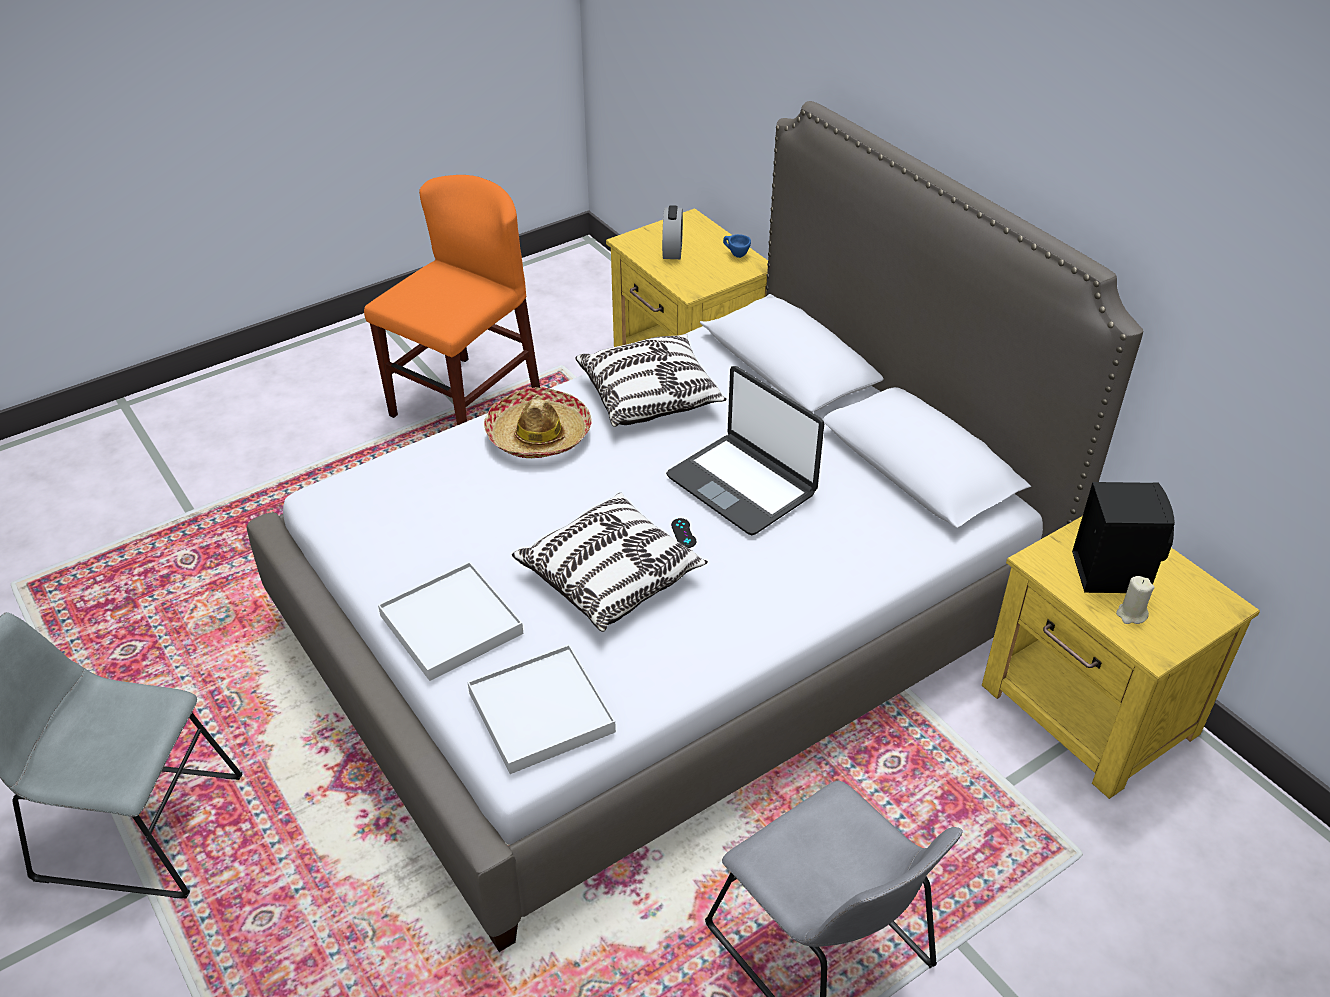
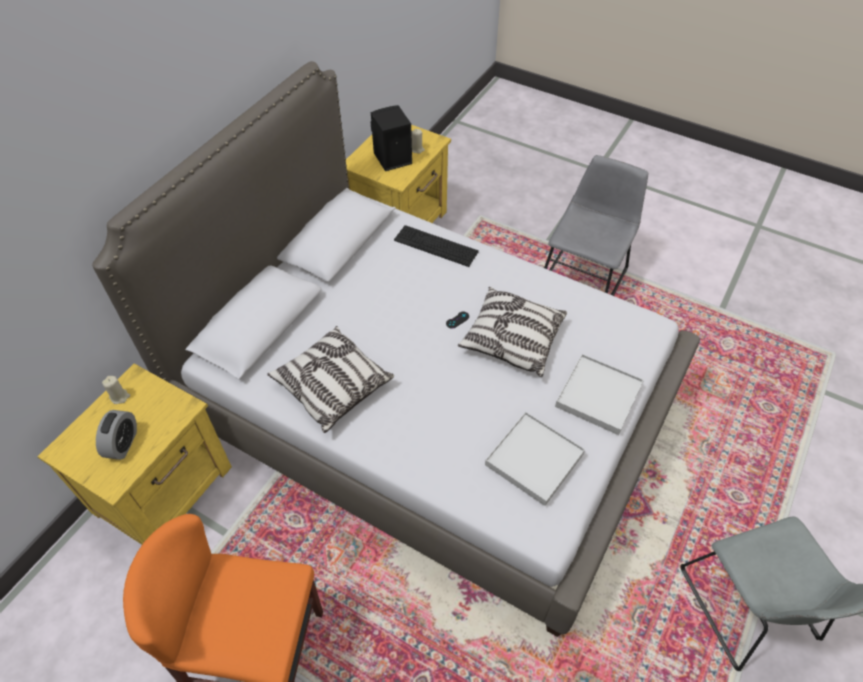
camera: 115 degrees left, 10 degrees up
white tray [468,644,616,774] -> white tray moved to [485,412,585,506]
hat [484,387,591,458] -> none
alarm clock [662,205,683,259] -> alarm clock turned 120 degrees clockwise [96,410,137,460]
laptop [666,366,824,535] -> none
blue cup [723,234,751,258] -> beige candle [102,376,130,404]
none -> keyboard [394,225,479,267]

